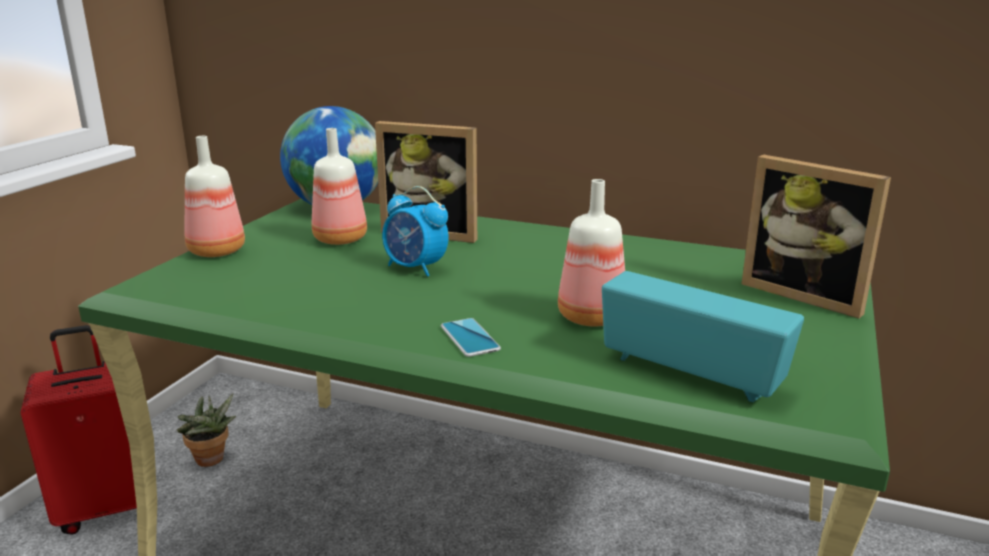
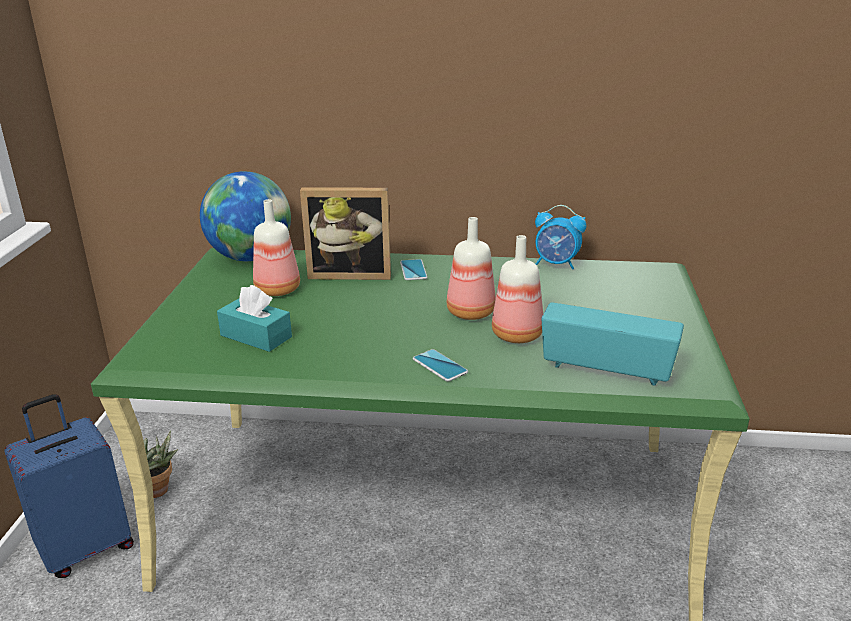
camera: 15 degrees left, 5 degrees up
red suitcase [21,325,137,535] -> blue suitcase [4,394,134,578]
bottle [184,136,245,257] -> bottle moved to [447,217,496,320]
alarm clock [382,186,449,277] -> alarm clock moved to [535,205,586,270]
picture frame [742,155,891,319] -> none
none -> turquoise tissue box [217,285,292,352]
none -> phone [400,259,428,280]

